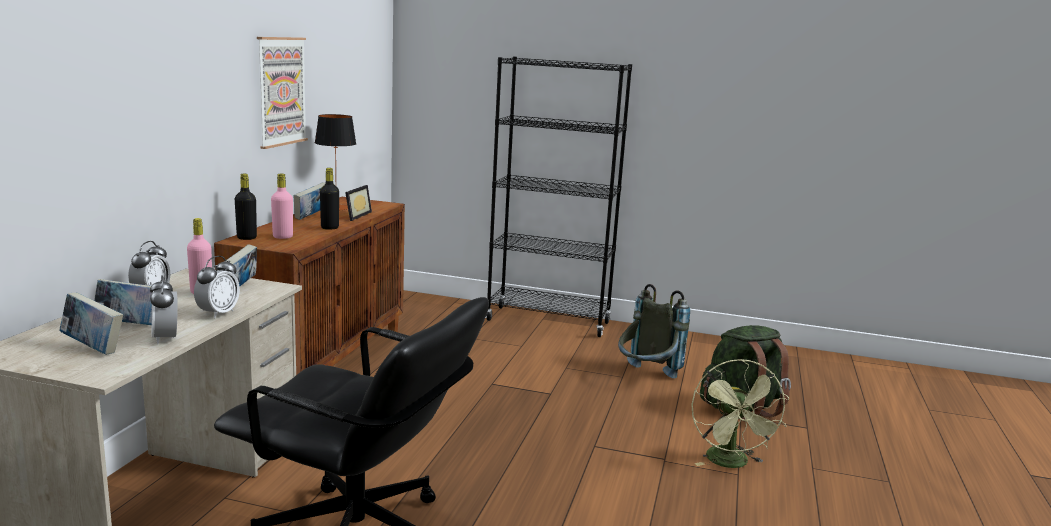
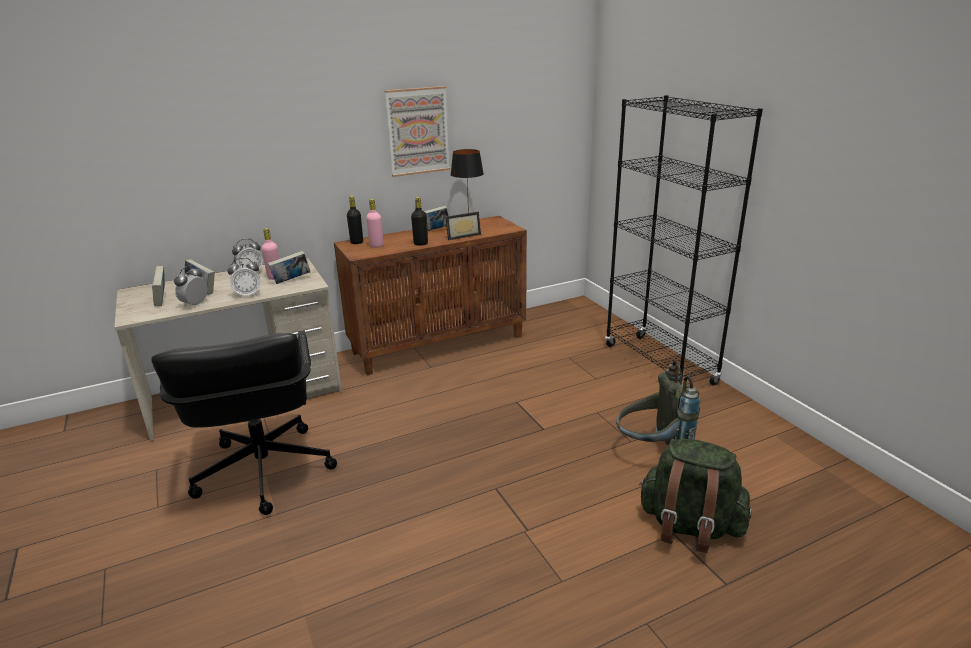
camera: 50 degrees right, 10 degrees up
green fan [691,359,789,468] -> none

